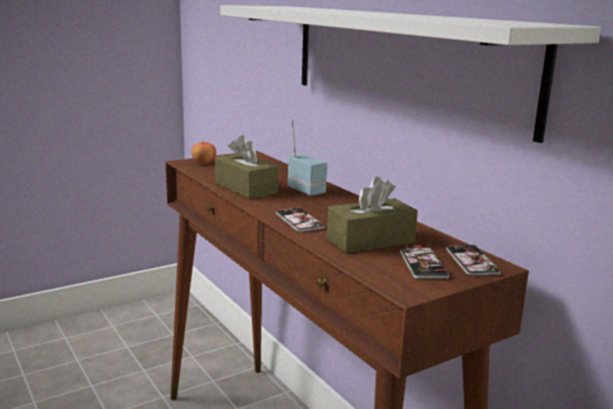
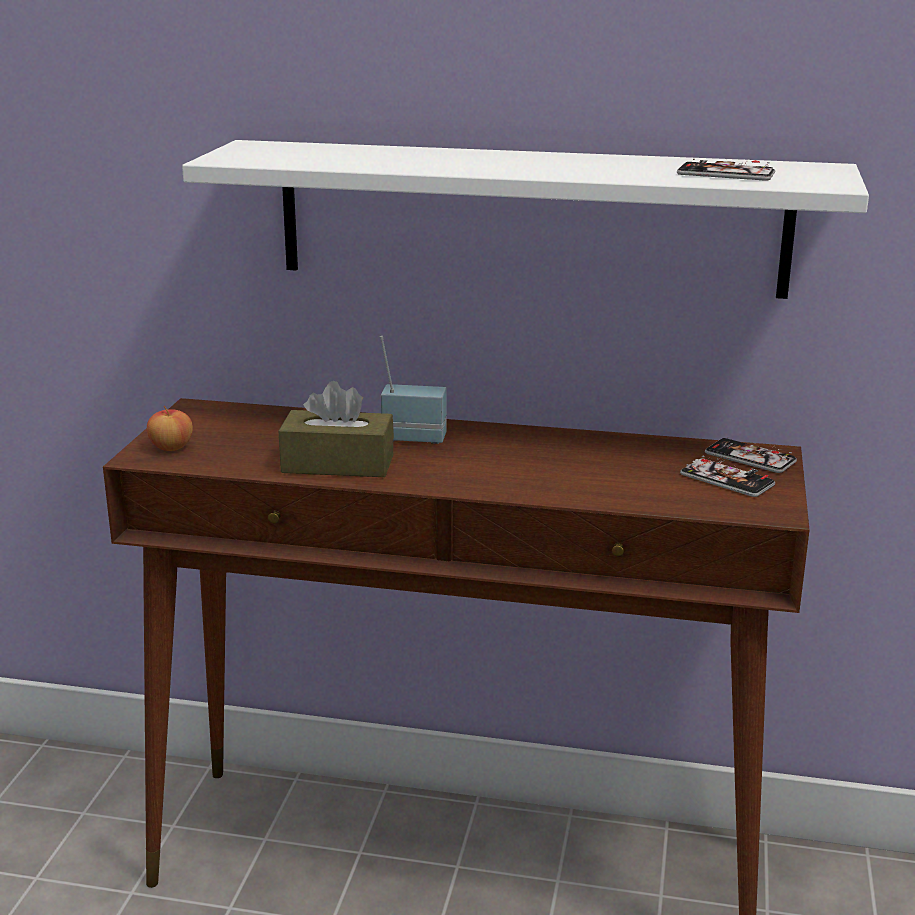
camera: 45 degrees left, 5 degrees up
phone [276,208,324,232] -> phone moved to [677,159,775,181]
brown tissue box [327,176,418,254] -> none

